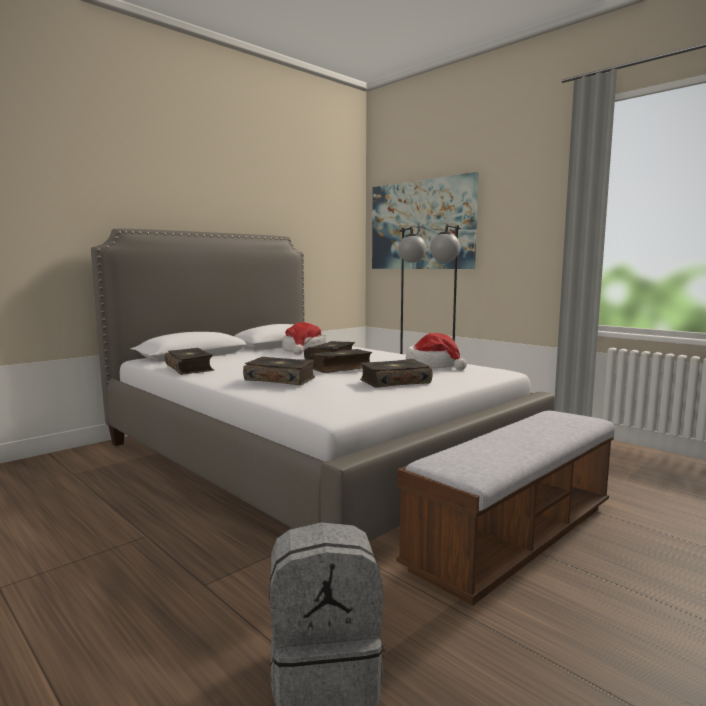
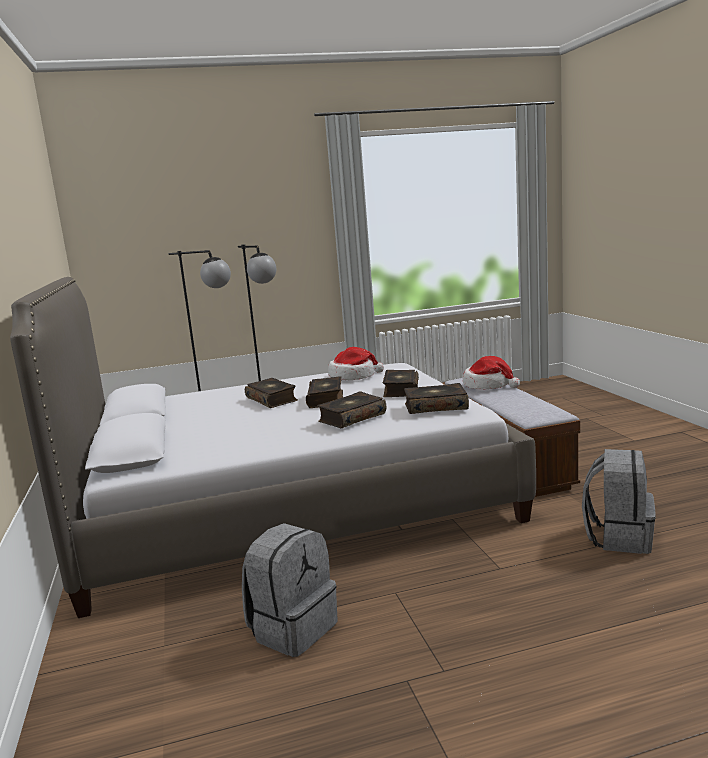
camera: 60 degrees left, 5 degrees up
book [165,348,214,375] -> book moved to [404,383,469,414]
hat [282,322,326,355] -> hat moved to [463,356,520,389]
picture [372,172,478,269] -> none
none -> grey backpack [242,523,338,657]

